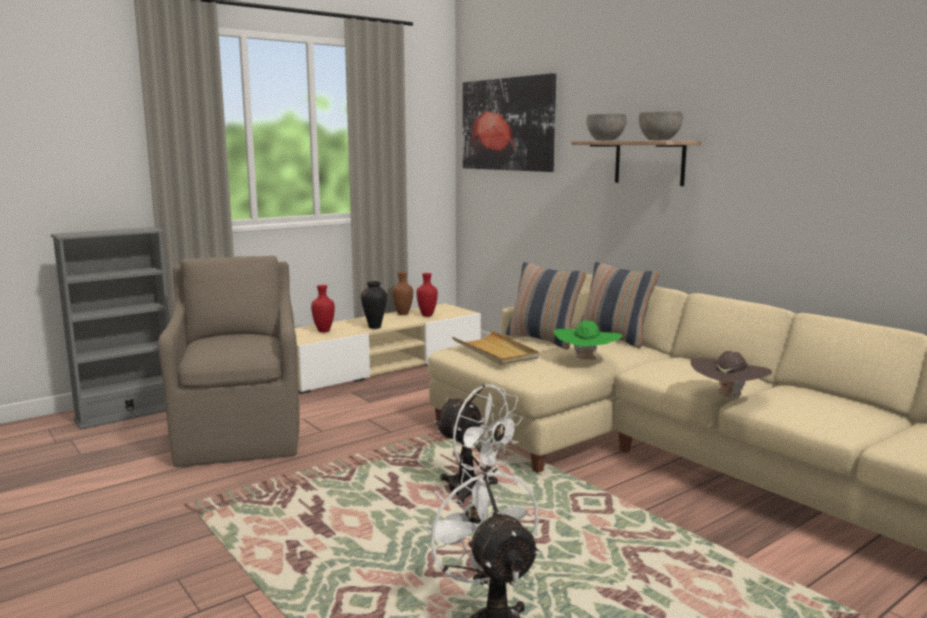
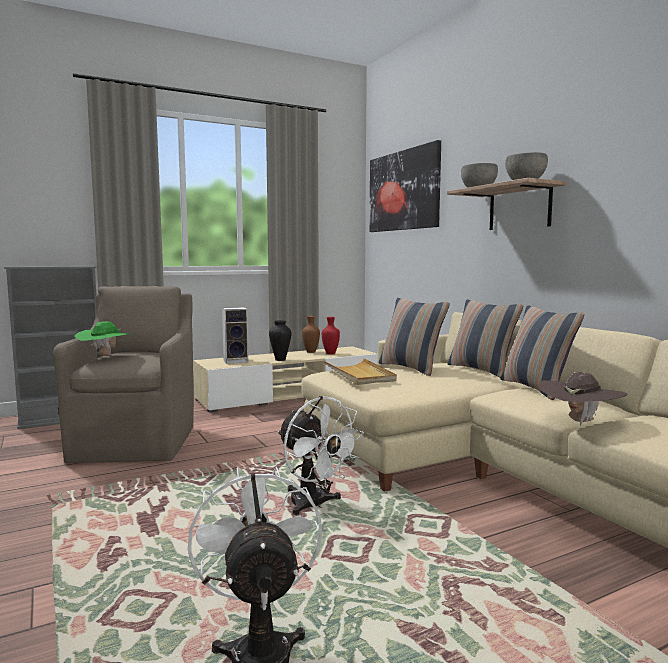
camera: 10 degrees right, 5 degrees down
red vase [311,285,335,333] -> speaker [222,307,248,364]
green hat [554,320,623,360] -> green hat moved to [75,321,130,356]
none -> pillow [501,305,584,400]

